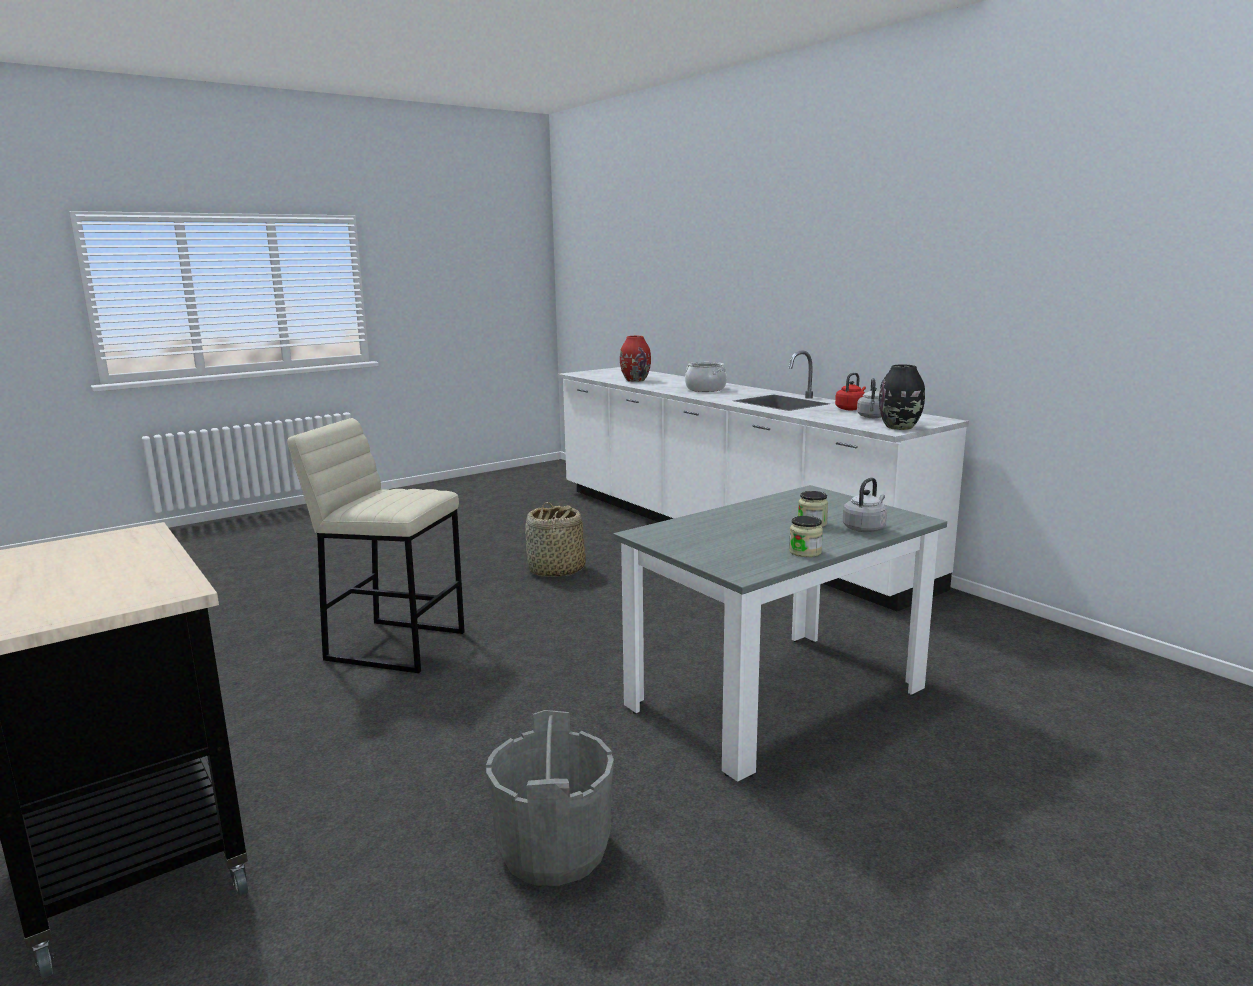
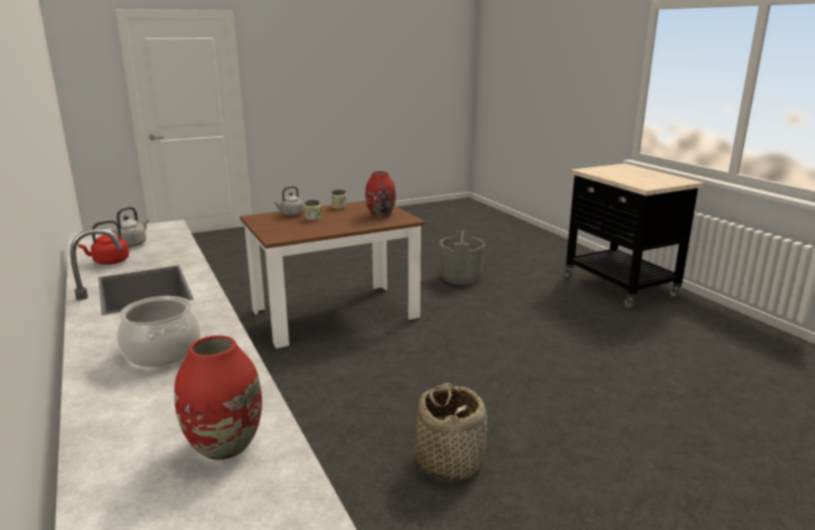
camera: 170 degrees left, 5 degrees up
beige stool [287,418,465,673] -> none
grey dining table [613,485,947,782] -> brown dining table [240,201,425,349]
black vase [879,365,925,430] -> none
none -> red vase [365,171,396,217]

